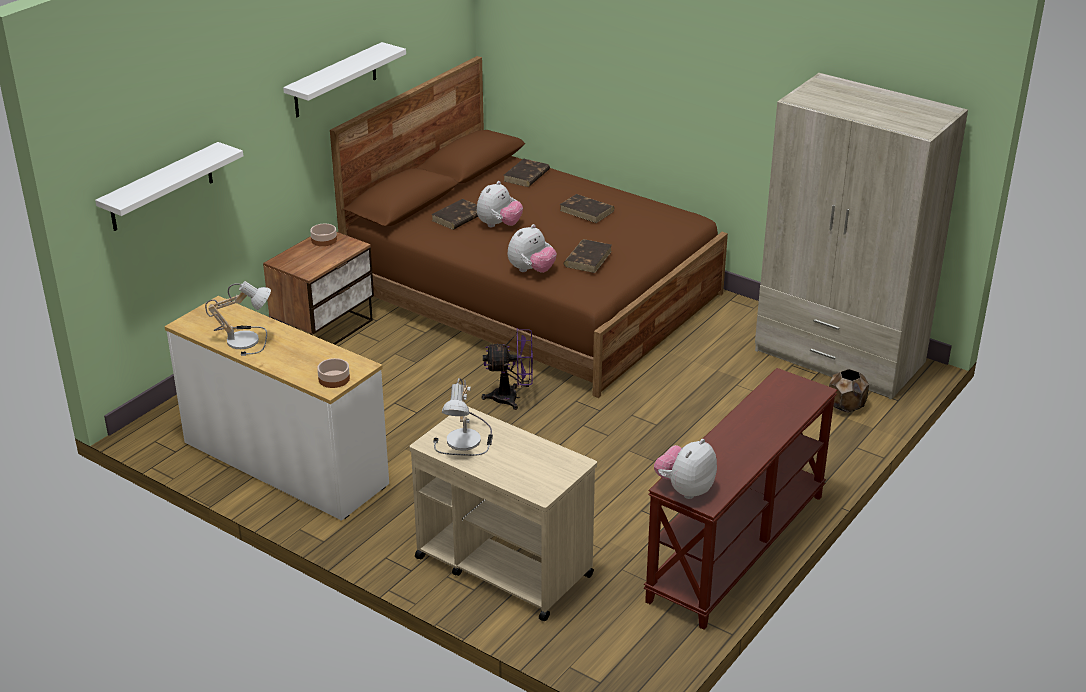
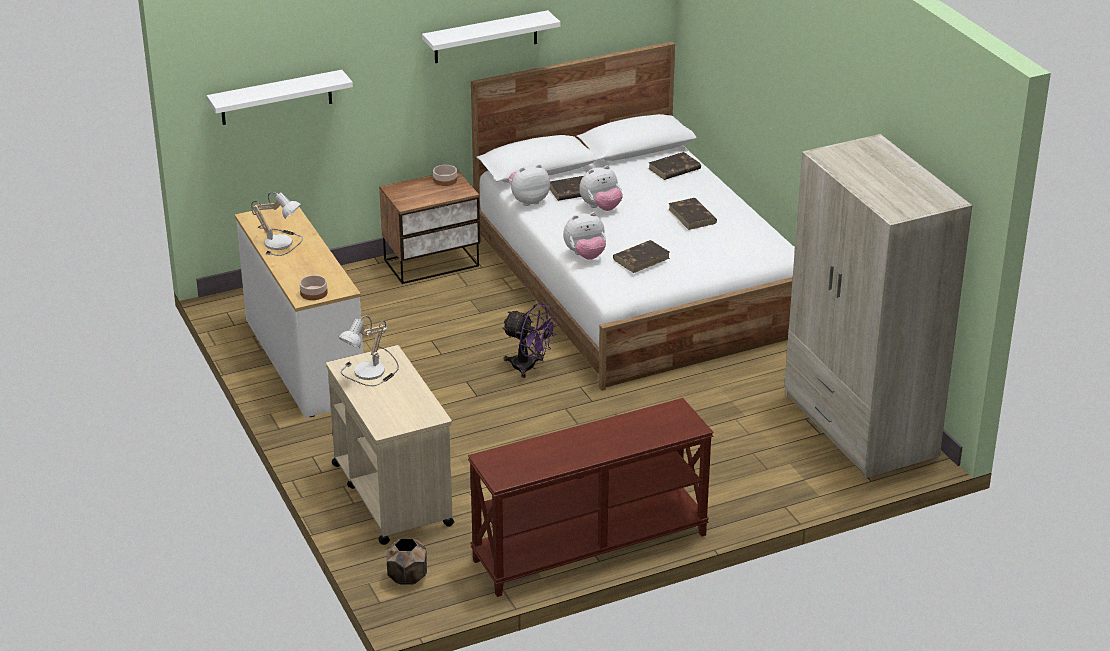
camera: 30 degrees right, 0 degrees up
brown bed [330,56,728,398] -> white bed [471,42,795,391]
plush toy [654,439,717,499] -> plush toy moved to [509,164,550,206]
brown planter [829,369,869,413] -> brown planter moved to [387,538,427,585]

